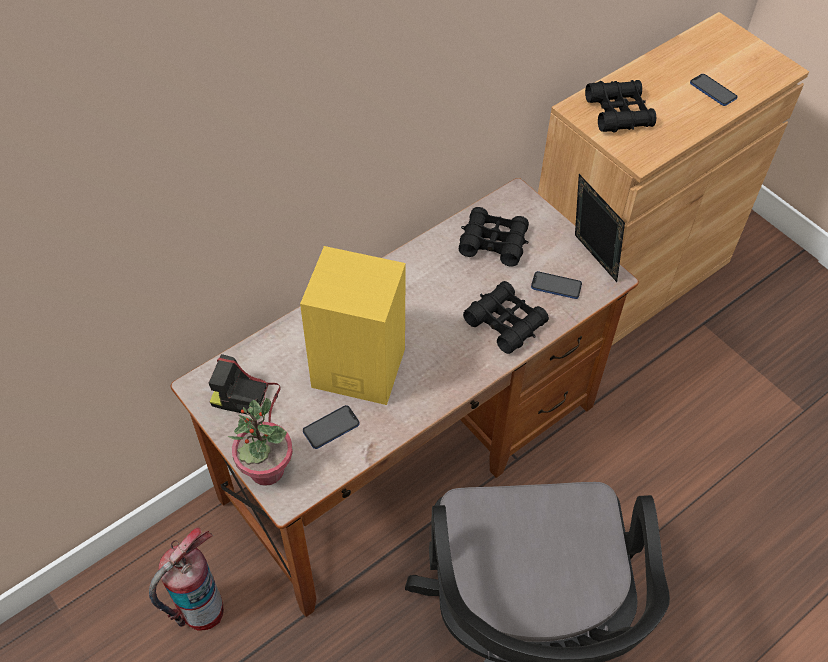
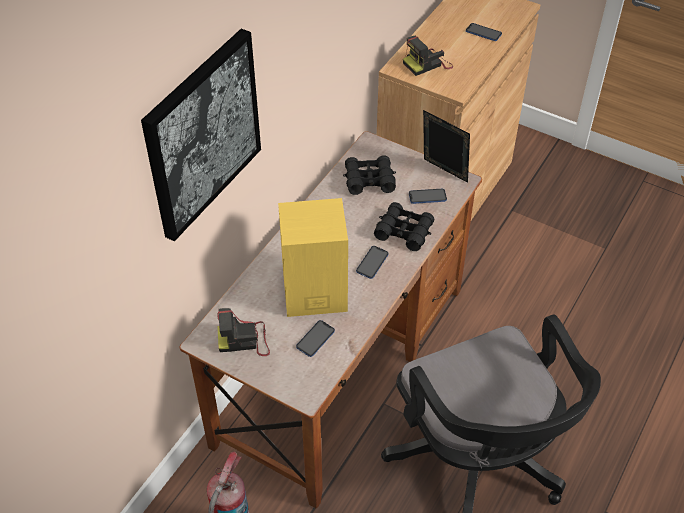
camera: 20 degrees left, 5 degrees down
potted plant [228,398,293,486] -> none
black binoculars [585,80,656,132] -> camera [403,36,453,76]
none -> picture [141,29,261,242]
none -> phone [356,246,389,279]

